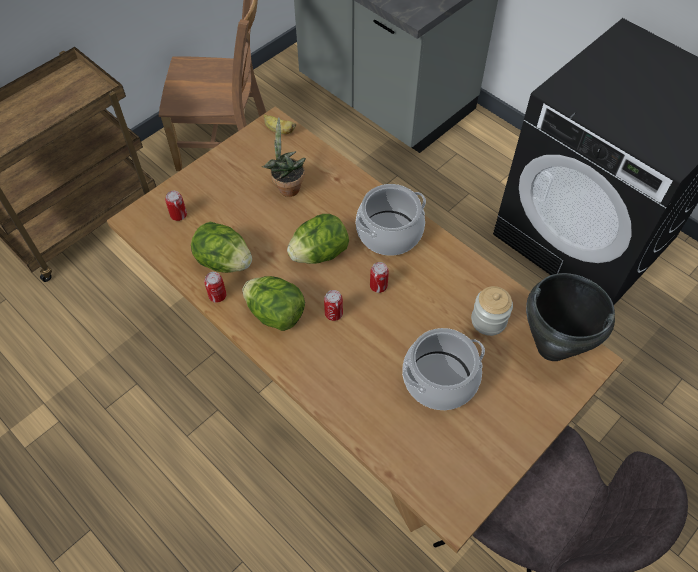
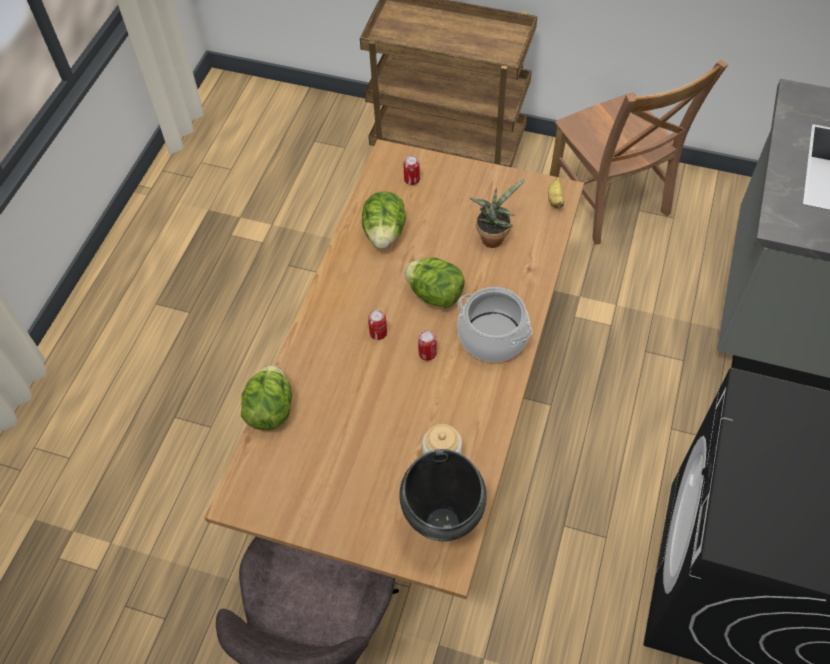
camera: 65 degrees right, 0 degrees up
can [204,272,226,303] -> none
lettuce [242,276,305,331] -> lettuce moved to [241,365,292,430]
cooking pot [402,328,485,410] -> none

